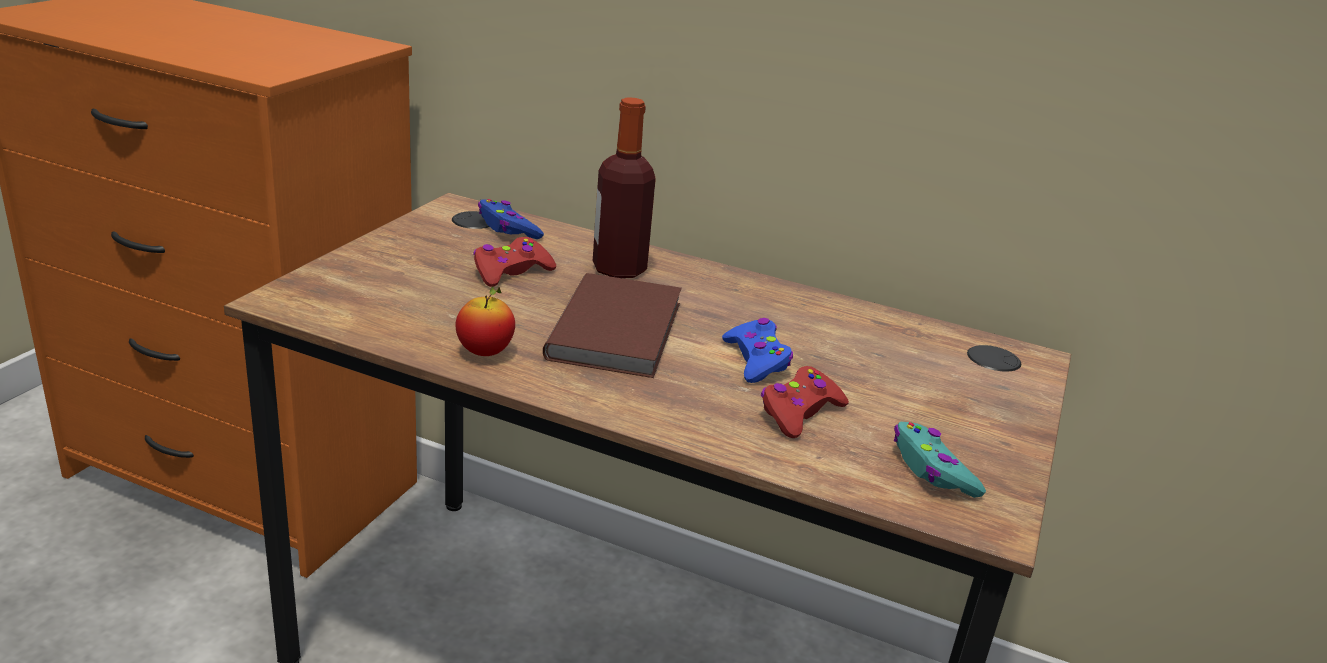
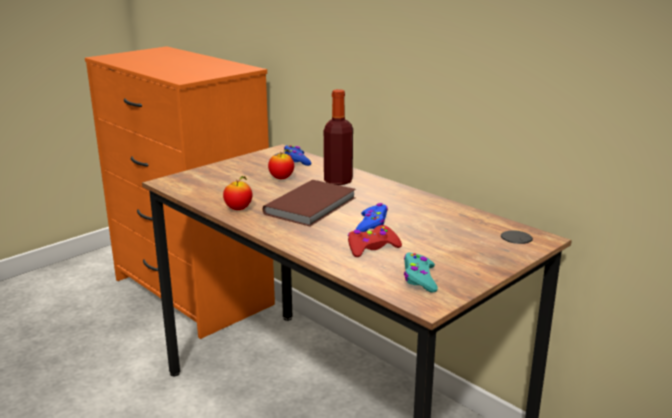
camera: 25 degrees right, 5 degrees down
red game controller [473,237,556,287] -> apple [268,149,294,179]

